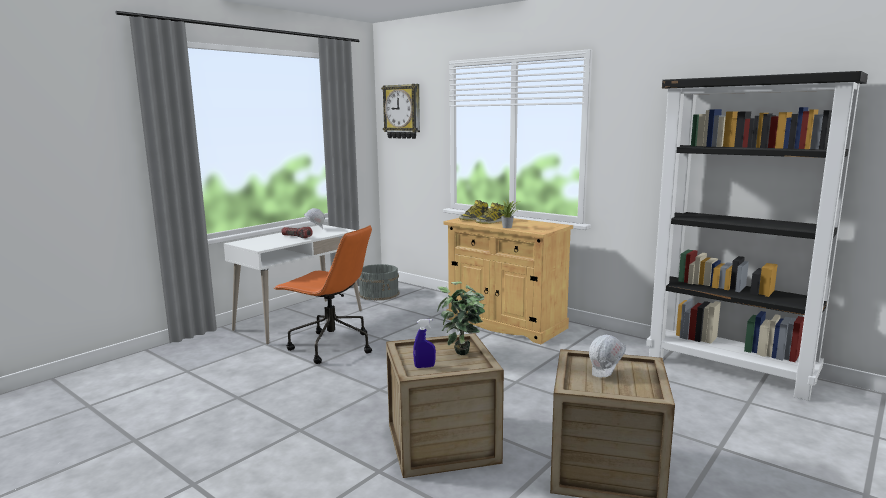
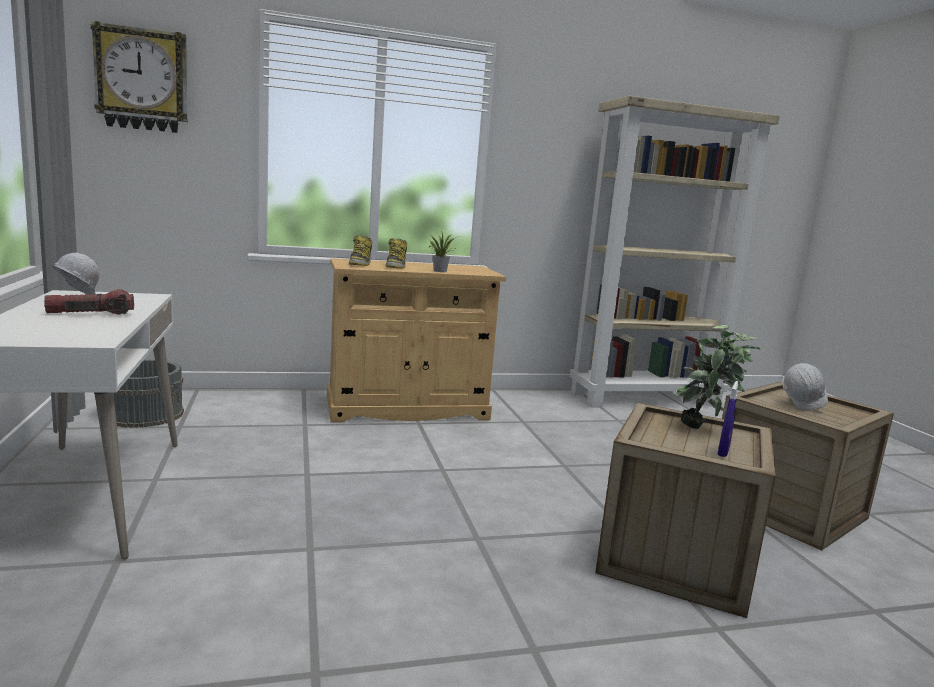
camera: 55 degrees left, 0 degrees up
orange office chair [274,225,372,364] -> none
black bookcase [646,71,868,401] -> beige bookcase [570,96,780,407]

